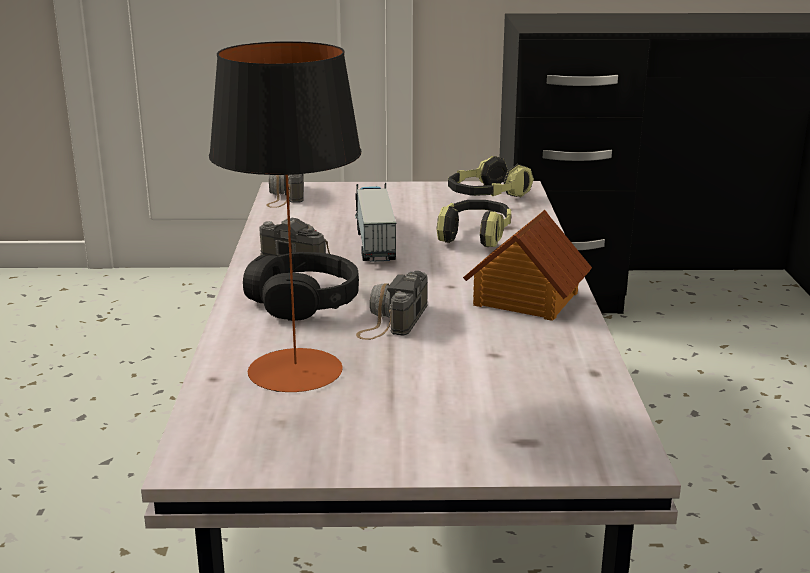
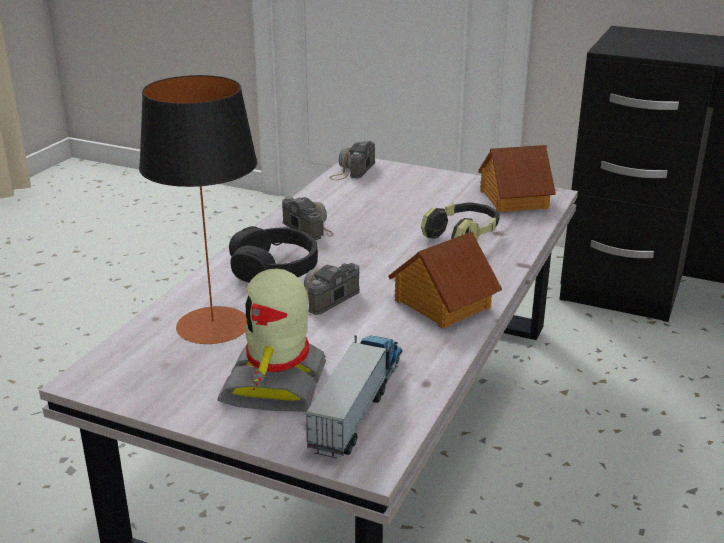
camera: 25 degrees right, 5 degrees up
toy truck [355,183,396,262] -> toy truck moved to [305,335,402,459]
headphones [448,156,534,197] -> toy house [478,145,556,213]
none -> toy robot [217,268,326,412]

